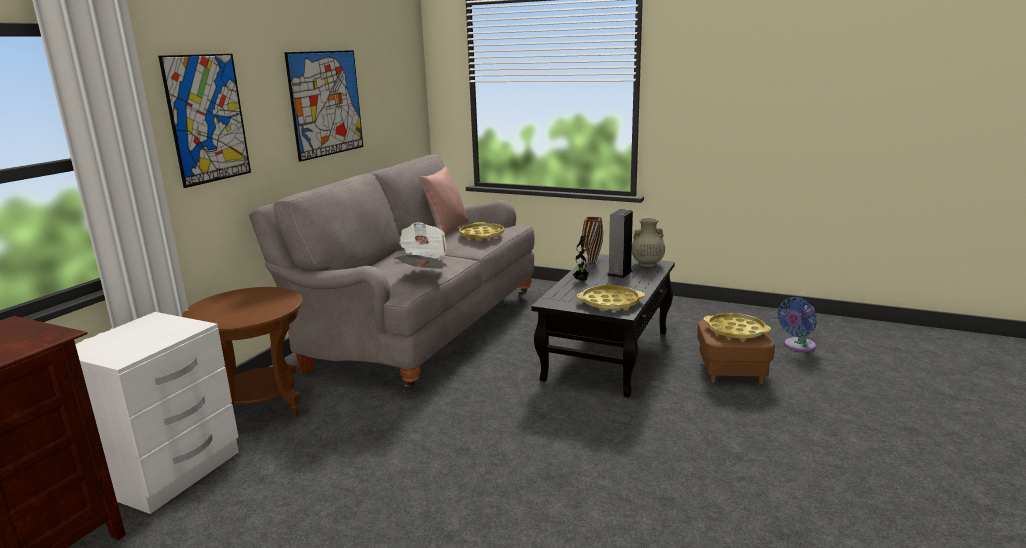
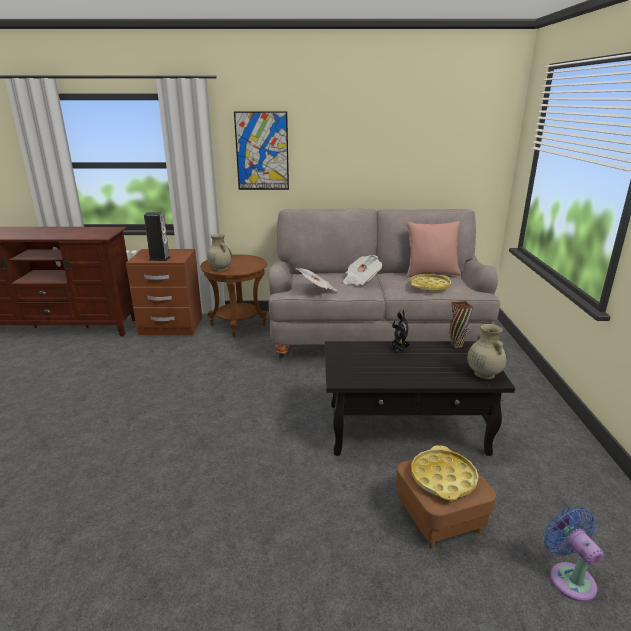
camera: 65 degrees right, 5 degrees up
white nightstand [75,312,239,514] -> brown nightstand [126,249,202,335]
picture [284,50,363,162] -> none
yellow tray [577,285,645,311] -> none
speaker [607,209,633,278] -> speaker moved to [144,212,171,261]
blue fan [777,297,817,352] -> blue fan turned 45 degrees clockwise [543,506,604,602]
none -> beige vase [207,234,232,271]

